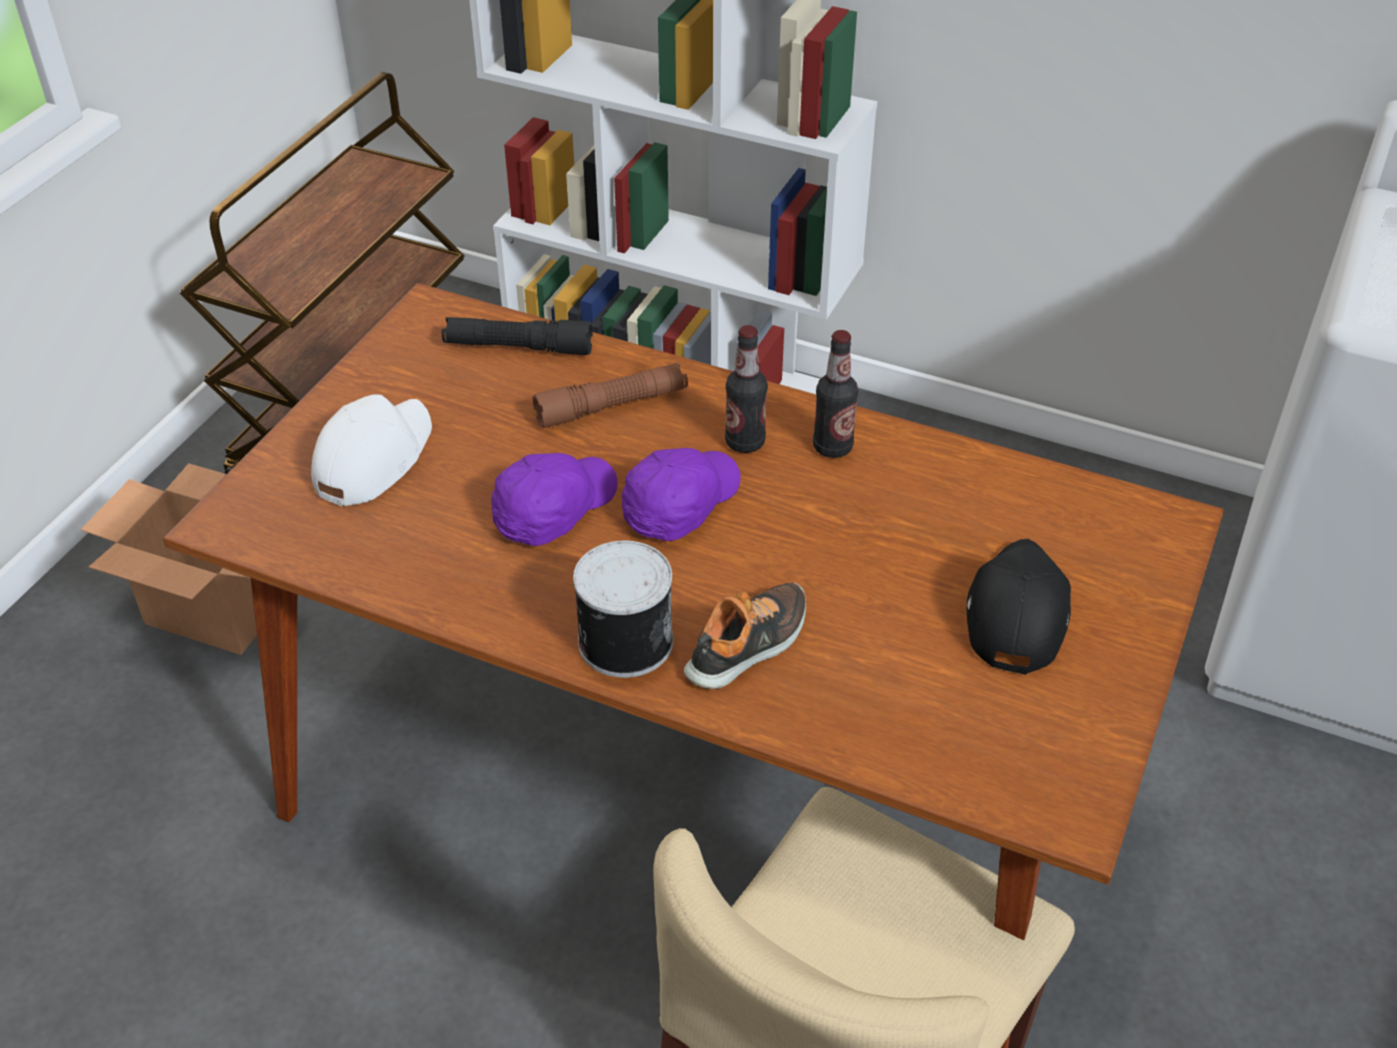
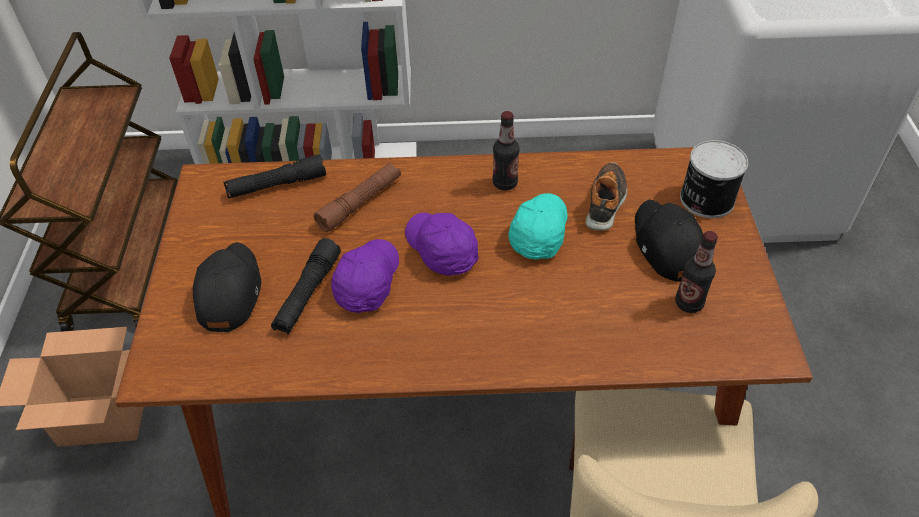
camera: 25 degrees left, 5 degrees up
white cap [311,394,432,506] -> black cap [193,242,261,332]
can [573,541,673,678] -> can moved to [680,140,748,218]
purple cap [622,448,741,541] -> purple cap turned 45 degrees counterclockwise [405,213,479,276]
shoe [684,582,806,689] -> shoe moved to [585,162,627,231]
bottle [725,325,768,453] -> bottle moved to [675,231,718,313]
none -> black flashlight [271,238,341,334]
none -> turquoise cap [508,193,567,259]

